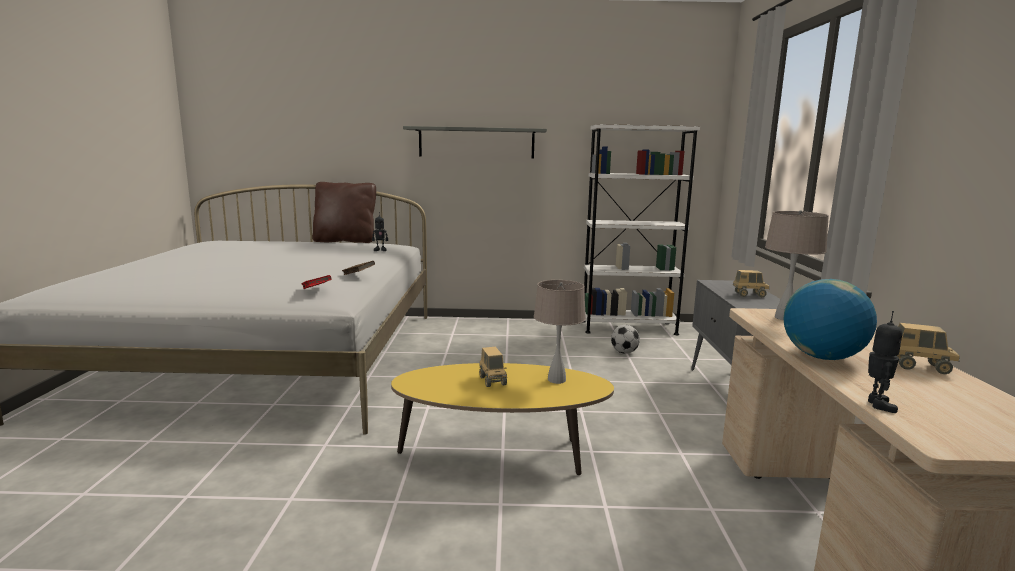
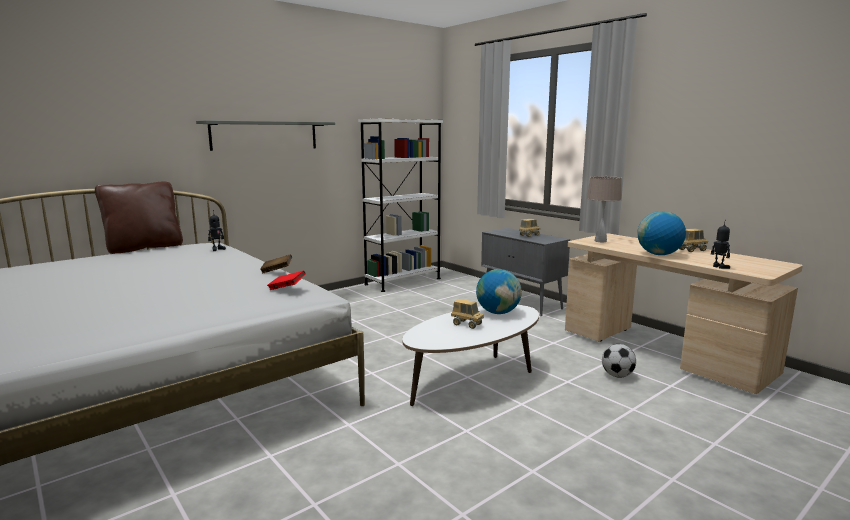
camera: 40 degrees left, 0 degrees up
yellow coffee table [391,363,614,475] -> white coffee table [402,305,539,406]
beige table lamp [534,280,586,384] -> globe [476,269,522,314]
football [611,325,640,354] -> football moved to [602,344,636,378]

